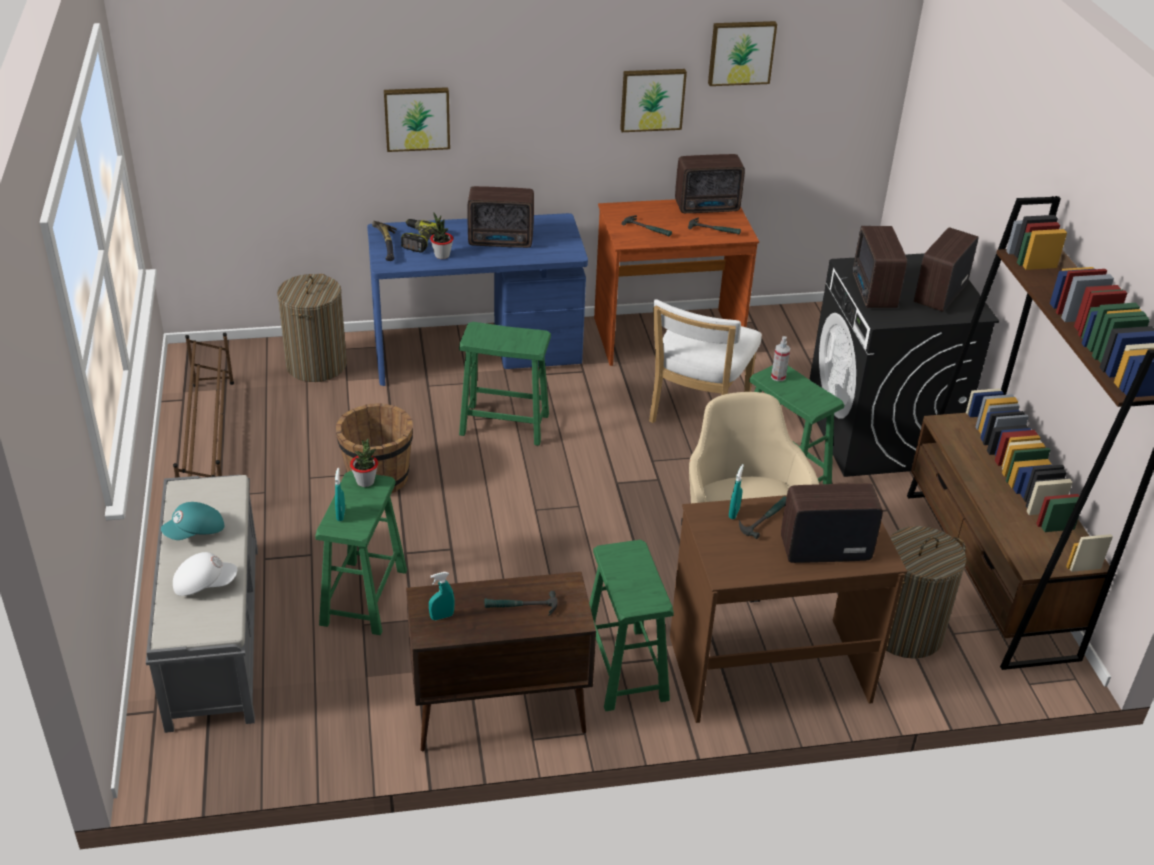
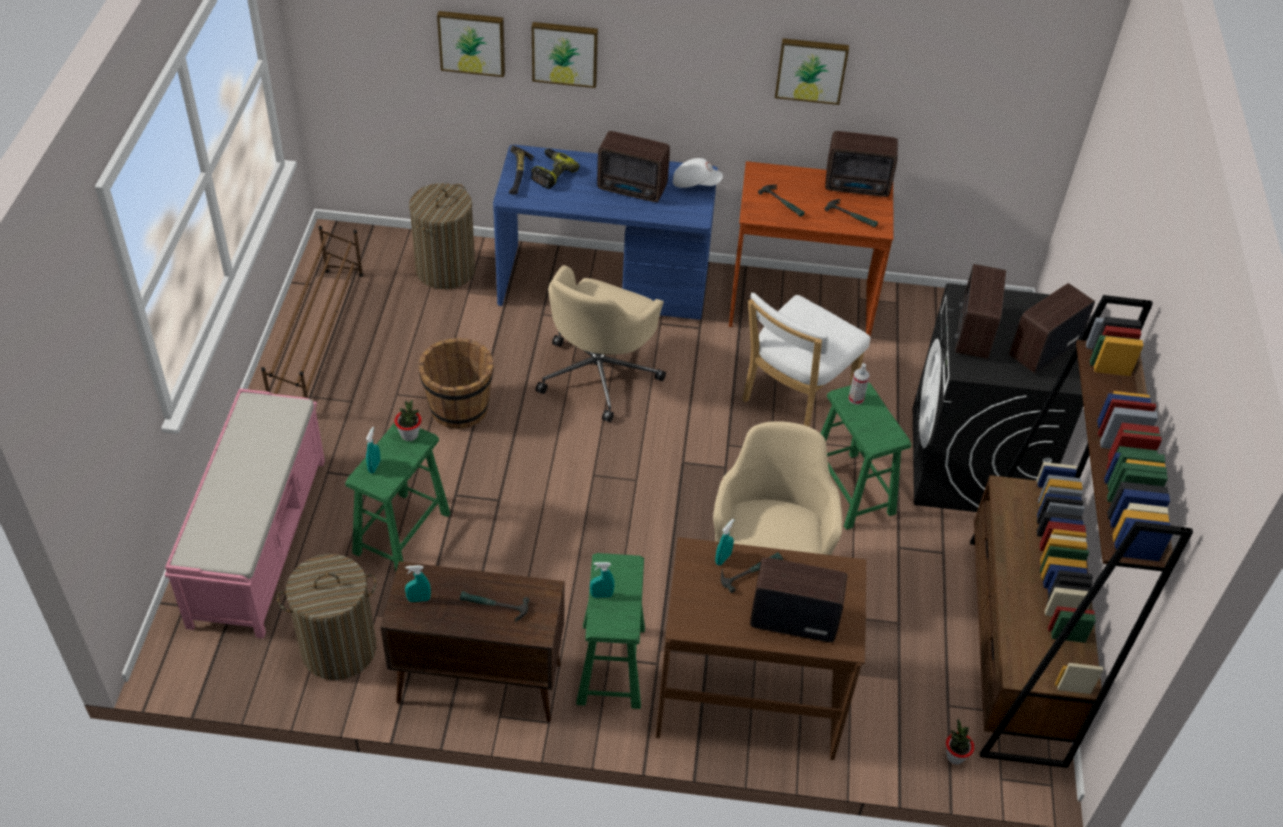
camera: 15 degrees right, 10 degrees up
grey bench [146,475,258,733] -> pink bench [165,388,325,639]
turquoise cap [161,502,224,540] -> none
white cap [173,552,237,596] -> white cap moved to [673,158,723,188]
potted plant [430,213,453,259] -> potted plant moved to [946,719,974,765]
green stool [459,322,551,446] -> beige office chair [536,265,666,422]
picture [708,21,777,86] -> picture moved to [437,11,505,77]
laundry basket [886,526,966,659] -> laundry basket moved to [277,554,377,680]
none -> turquoise spray bottle [590,562,615,598]

